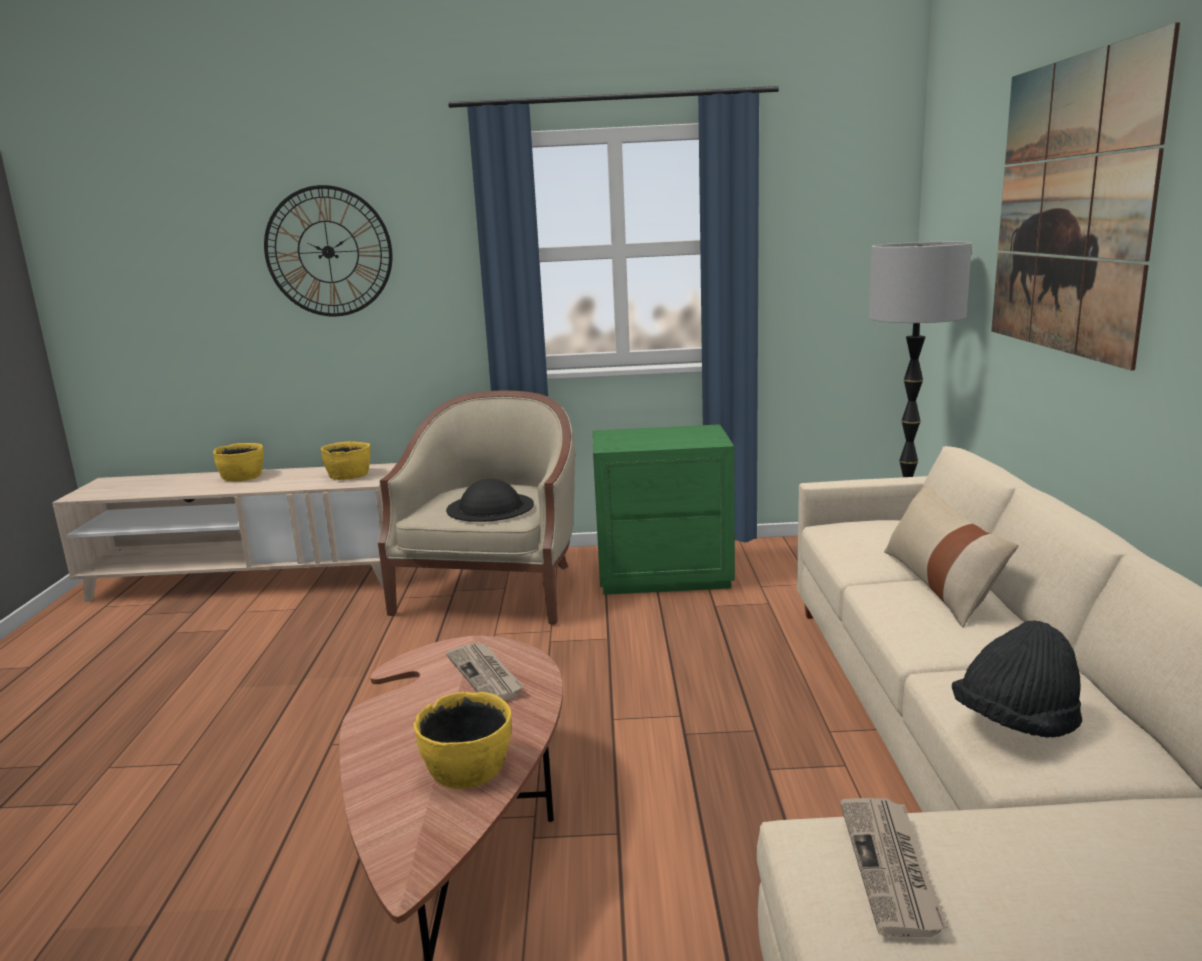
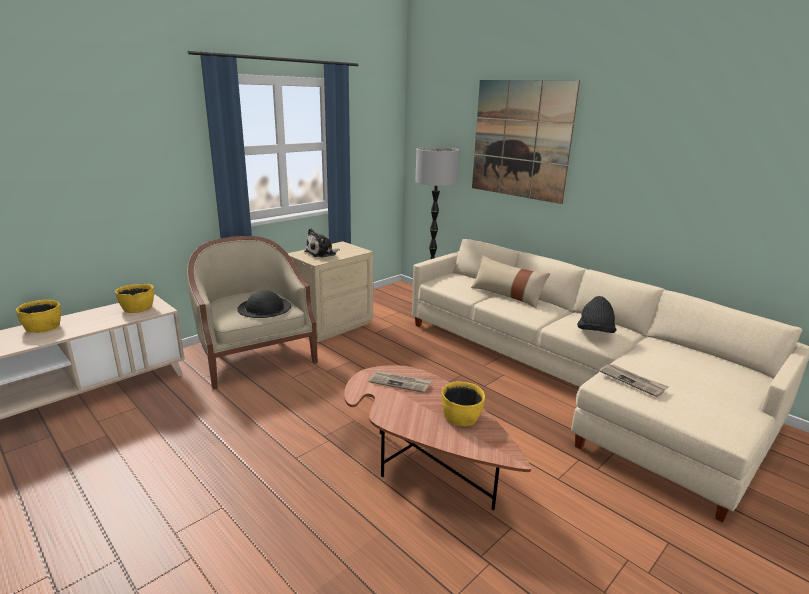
camera: 45 degrees left, 5 degrees up
wall clock [264,185,393,316] -> none
green nightstand [592,424,735,595] -> beige nightstand [287,241,374,342]
none -> plush toy [304,228,340,258]

